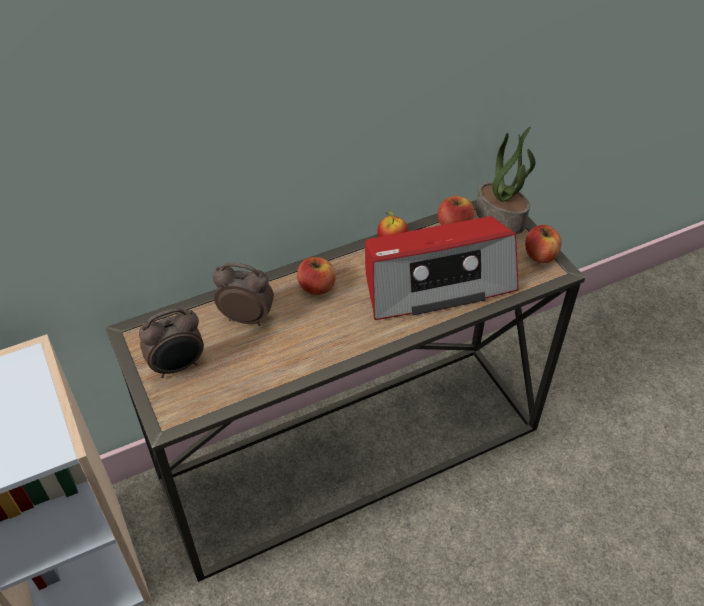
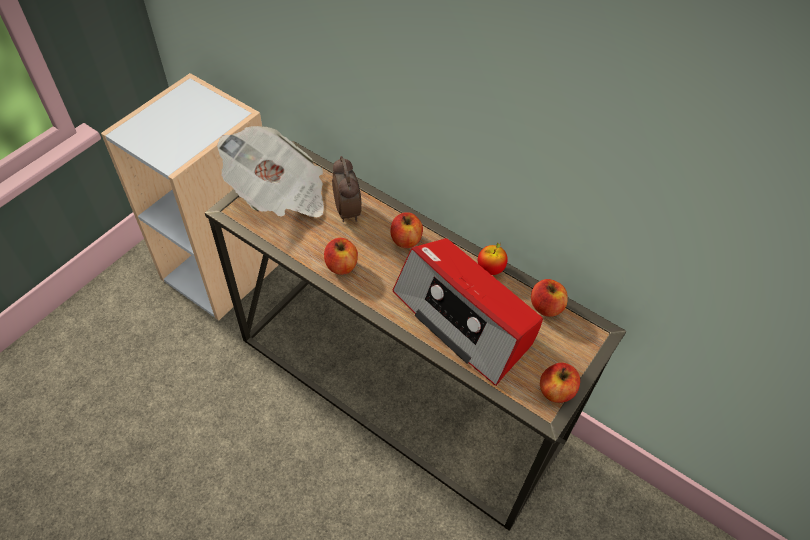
camera: 60 degrees right, 5 degrees up
alarm clock [139,308,204,378] -> newspaper [217,126,324,217]
potted plant [476,127,536,234] -> none
none -> apple [324,238,358,275]

